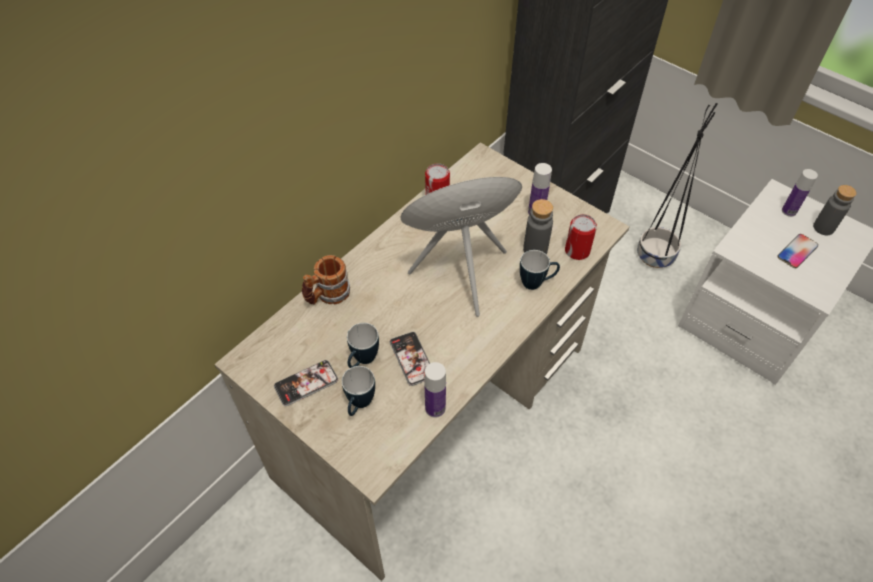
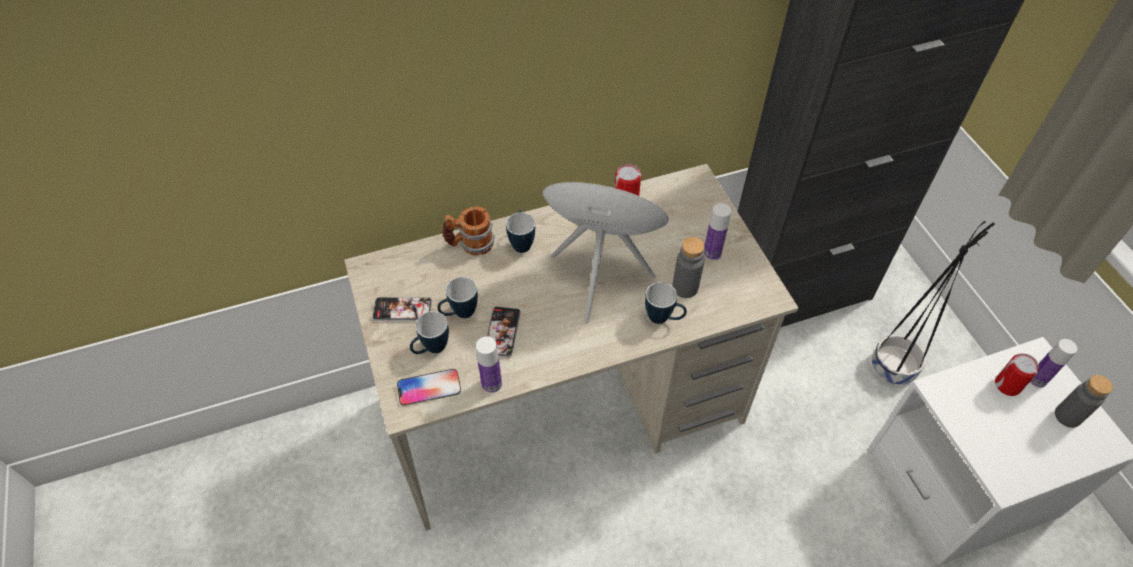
camera: 30 degrees right, 0 degrees up
can [565,214,597,260] -> can moved to [995,353,1039,396]
phone [777,234,818,268] -> phone moved to [397,369,461,406]
none -> mug [506,210,535,253]

